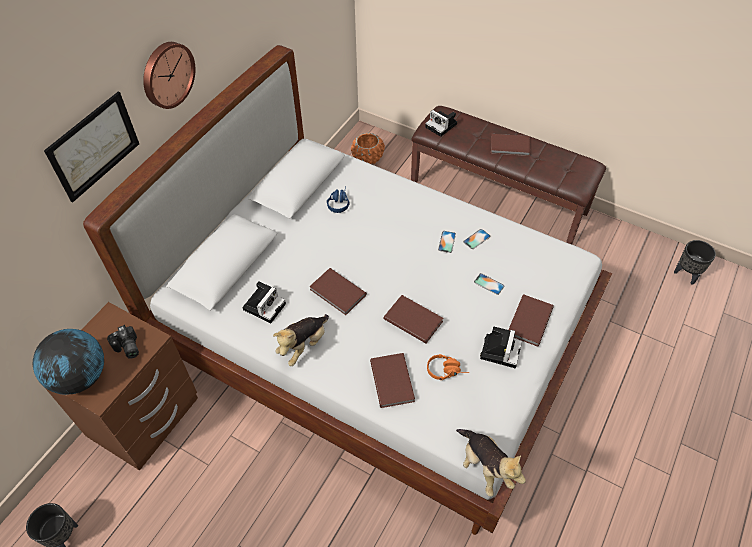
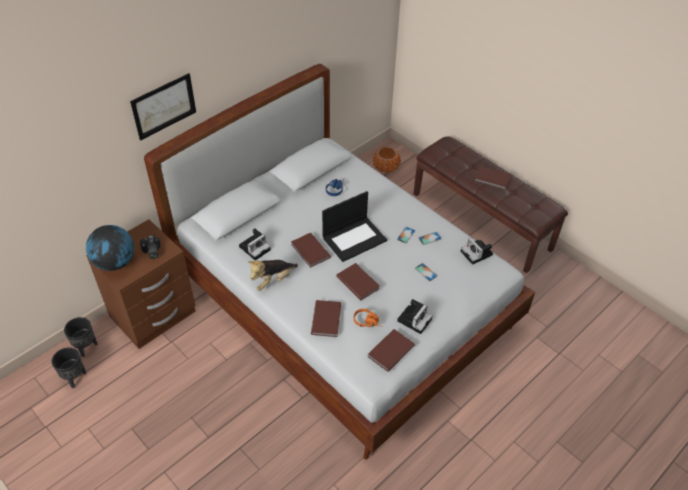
camera: 15 degrees right, 5 degrees down
wall clock [143,42,195,109] -> none
camera [425,110,457,137] -> camera moved to [461,237,493,265]
plush toy [456,429,526,496] -> none
brown book [508,294,554,346] -> brown book moved to [368,329,415,372]
black planter [674,240,716,285] -> black planter moved to [64,317,98,357]
none -> laptop [322,191,387,262]

